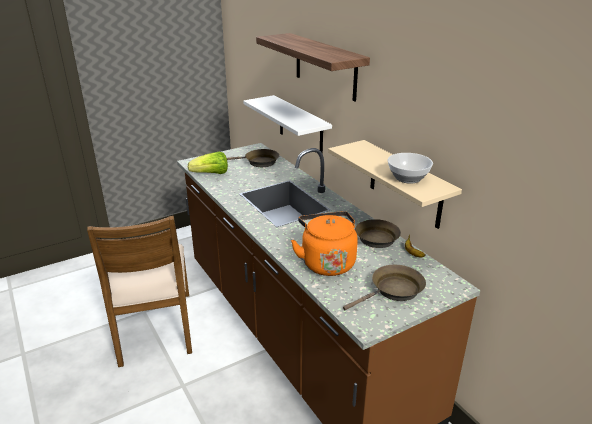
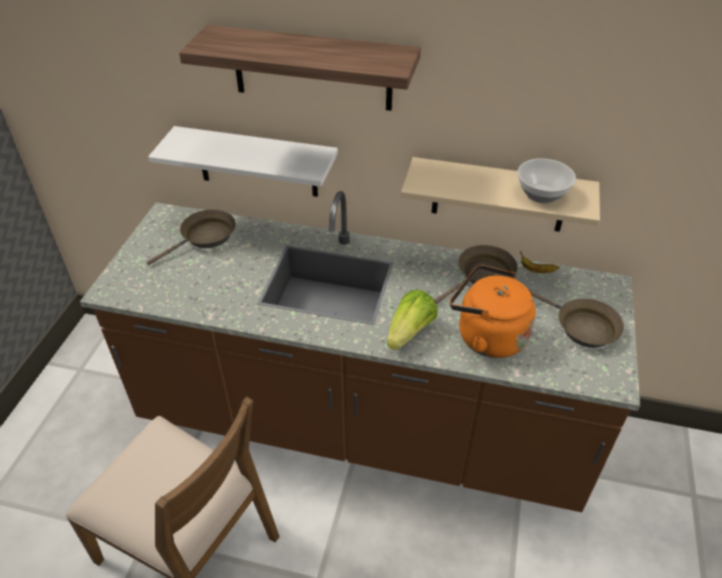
camera: 45 degrees left, 15 degrees up
lettuce [188,152,228,174] -> lettuce moved to [387,290,438,350]
brown frying pan [343,265,426,310] -> brown frying pan turned 120 degrees clockwise [528,289,624,348]

